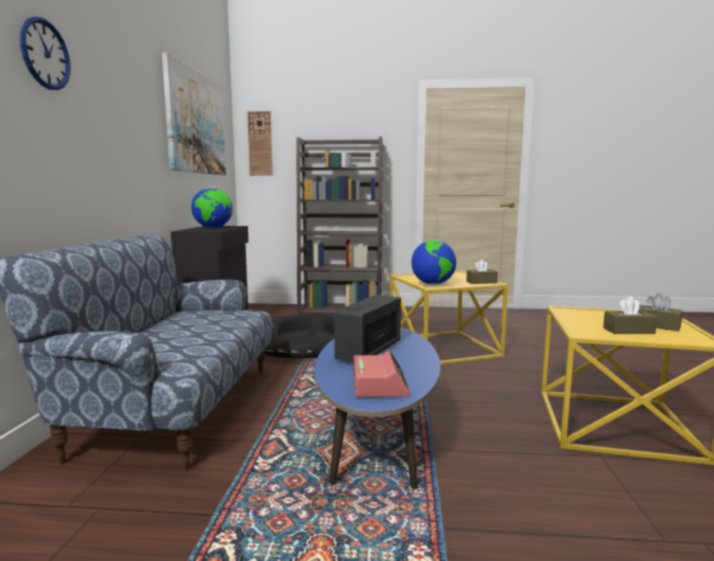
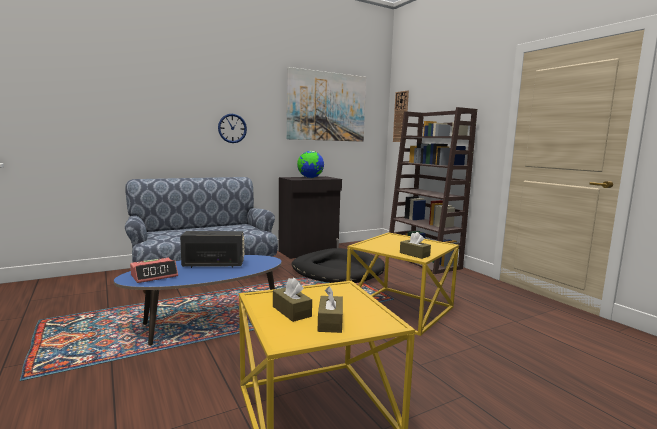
camera: 55 degrees right, 0 degrees up
wall clock [20,16,70,90] -> wall clock moved to [218,114,247,143]
globe [411,240,456,285] -> none

